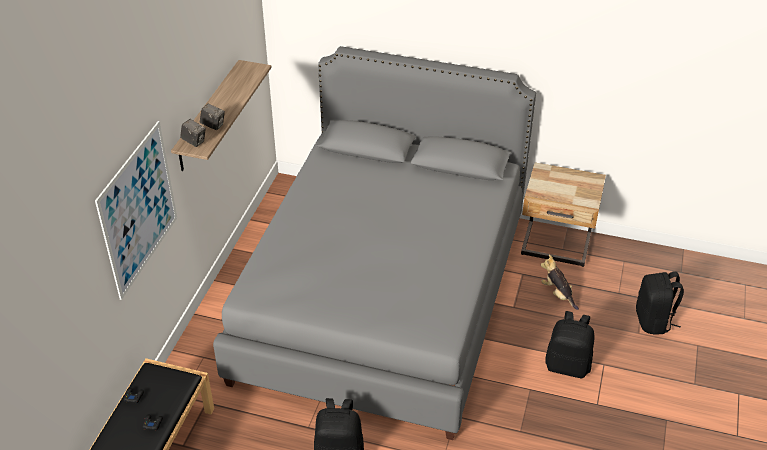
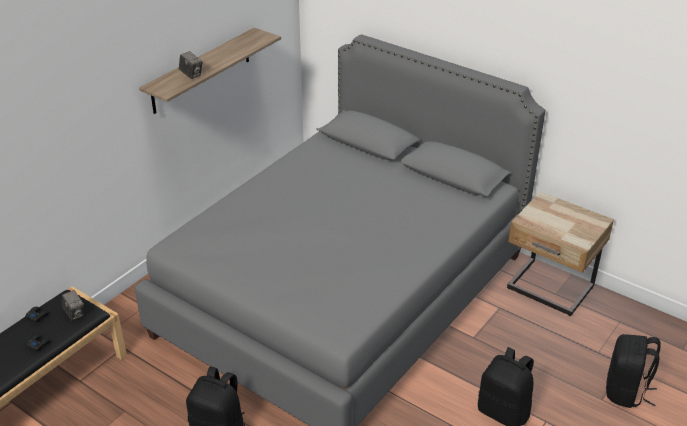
camera: 20 degrees right, 5 degrees down
picture [95,121,177,300] -> none
camera [180,119,206,147] -> camera moved to [62,290,84,321]
plush toy [541,255,579,310] -> none

